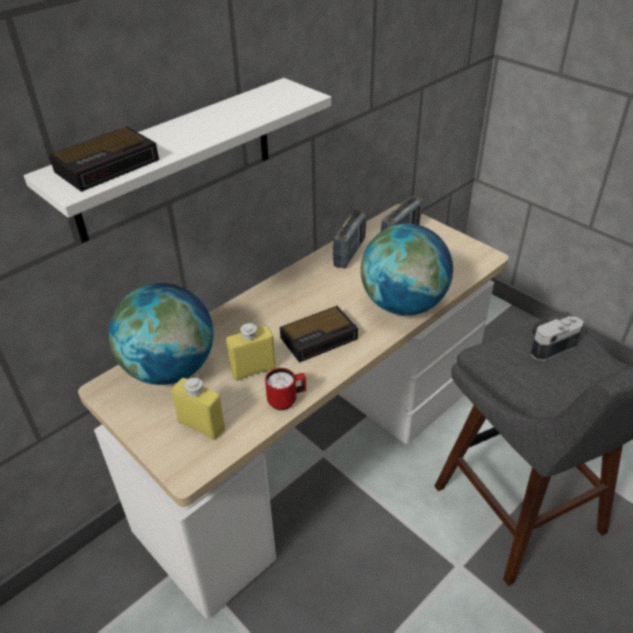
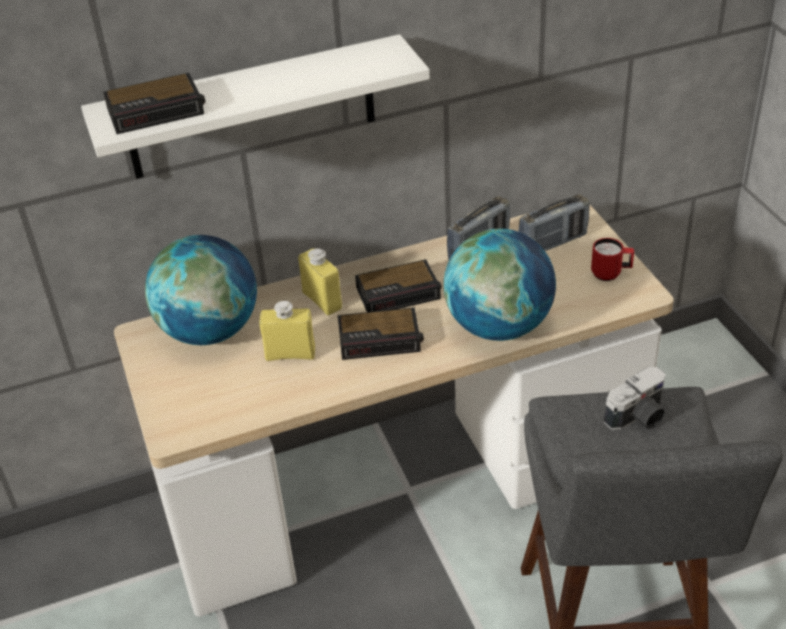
camera: 25 degrees right, 0 degrees up
yellow bottle [171,378,225,440] -> yellow bottle moved to [298,248,342,316]
red mug [265,368,306,410] -> red mug moved to [591,238,634,281]
camera [530,316,584,361] -> camera turned 150 degrees clockwise [604,367,666,430]
none -> alarm clock [355,259,442,312]

